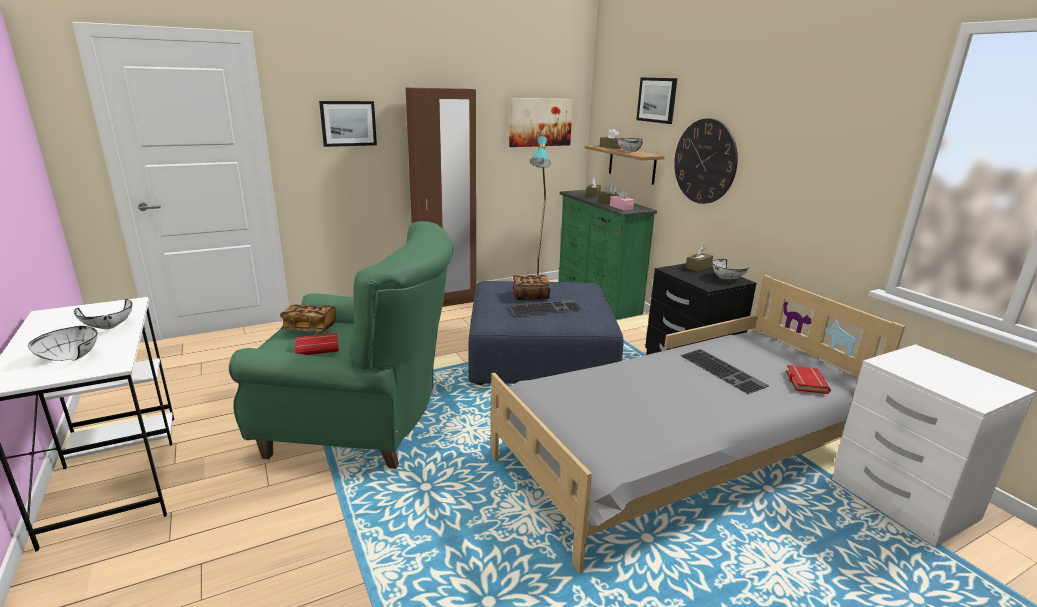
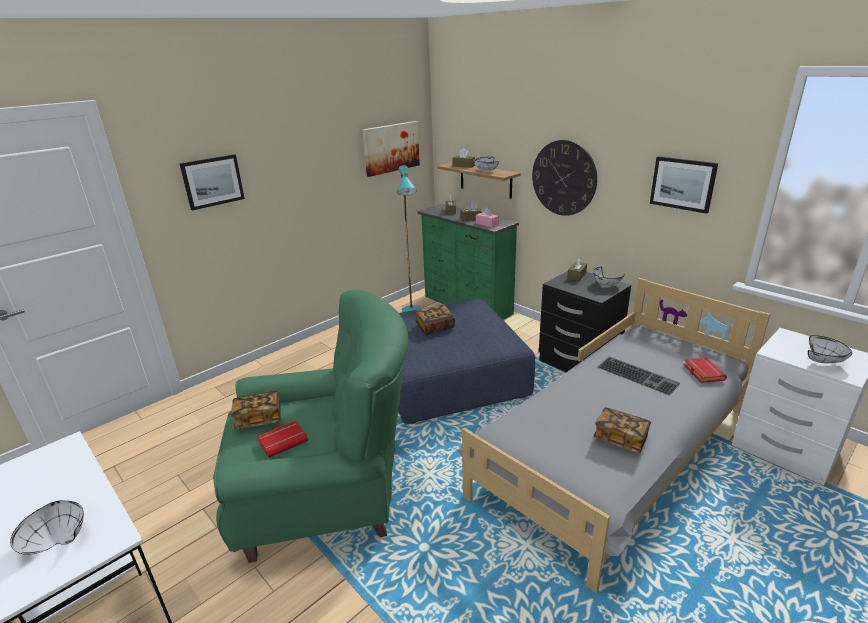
camera: 15 degrees left, 5 degrees up
white bowl [74,299,132,329] -> white bowl moved to [808,335,852,363]
brown wardrobe [406,88,476,307] -> none
keyboard [509,300,582,316] -> none
picture [636,78,677,124] -> picture moved to [650,156,718,214]
none -> book [593,407,651,453]

